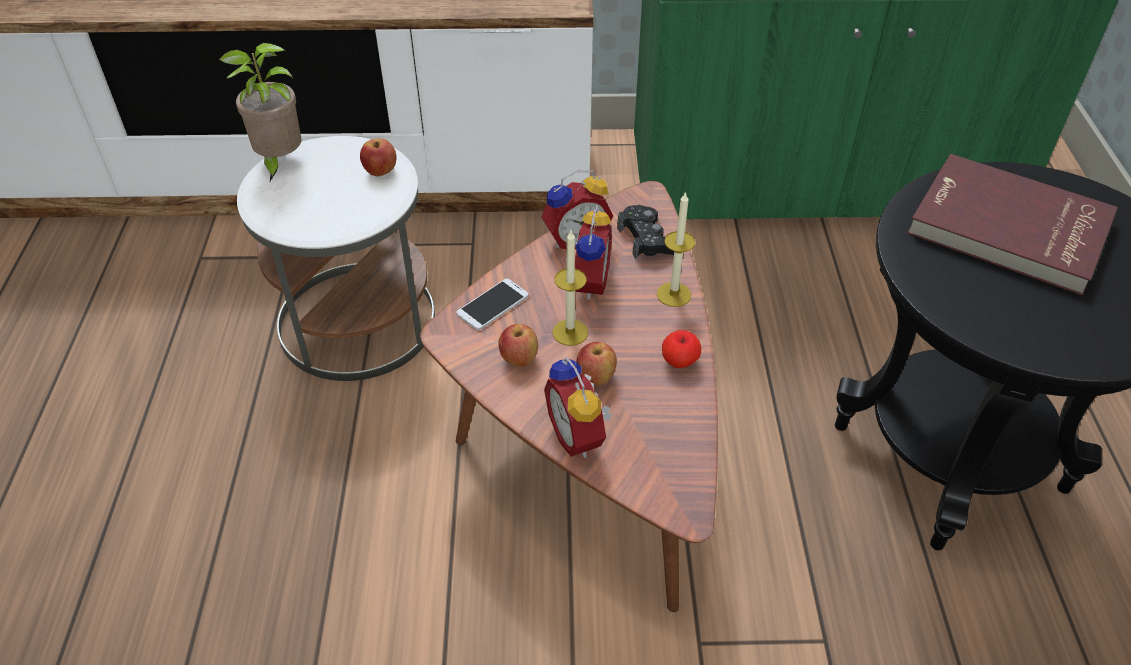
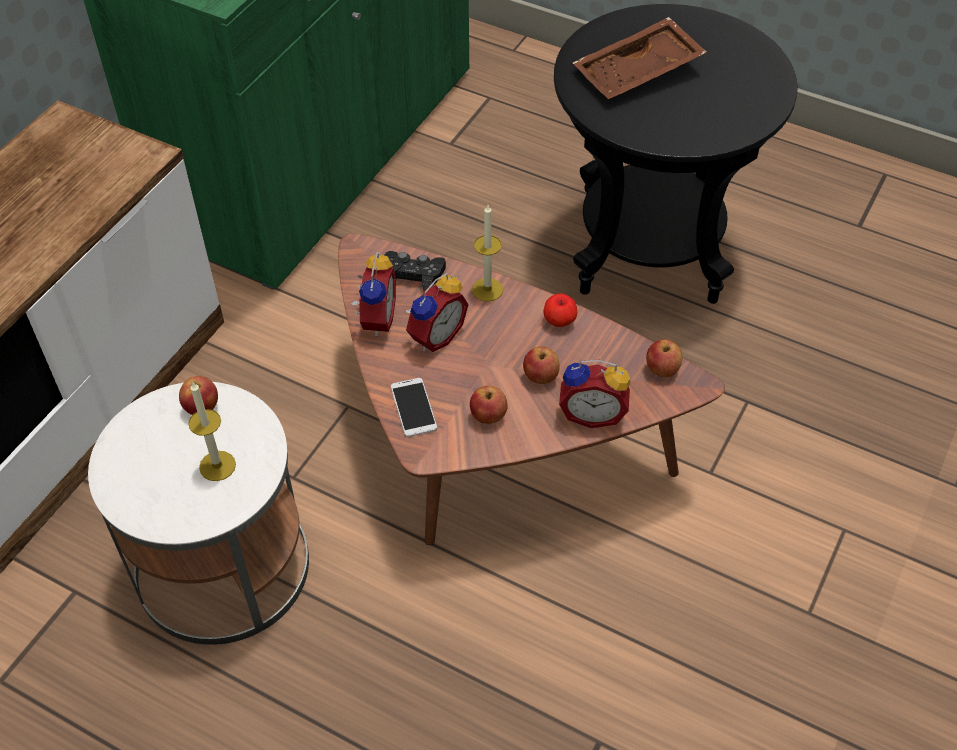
camera: 60 degrees left, 5 degrees up
potted plant [219,43,302,182] -> none
candle [552,230,588,346] -> candle moved to [188,381,236,481]
alarm clock [565,205,612,300] -> alarm clock turned 90 degrees clockwise [405,273,469,352]
red book [907,154,1118,295] -> brown tray [573,17,707,99]
none -> apple [646,339,682,377]

